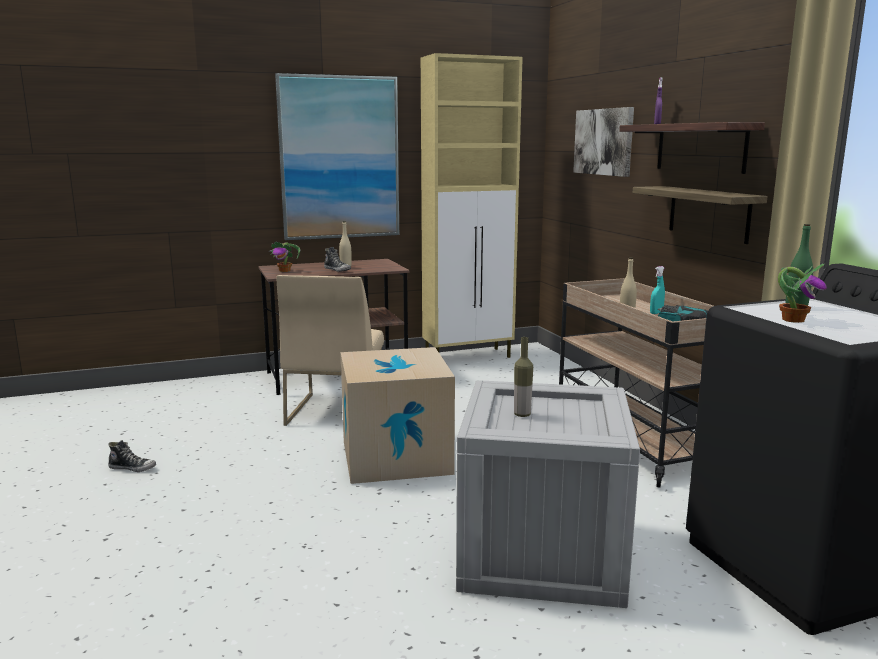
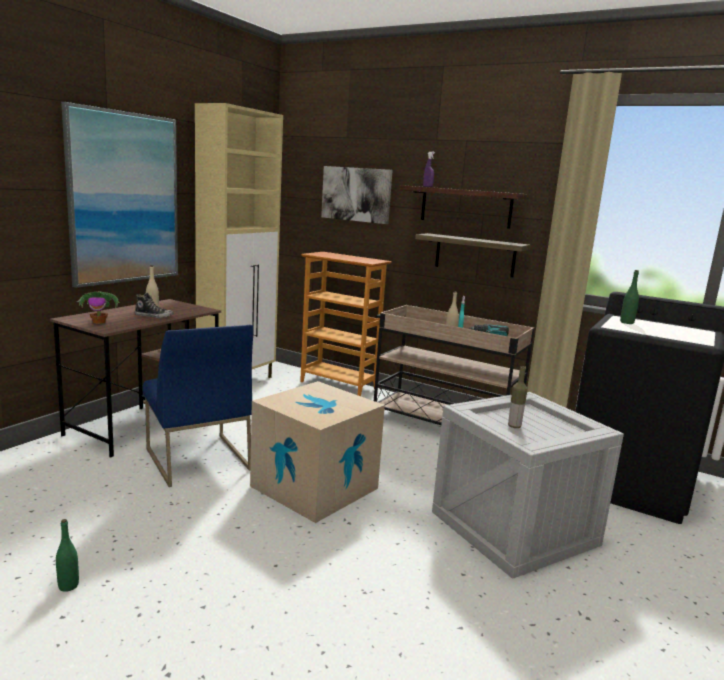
camera: 40 degrees left, 0 degrees up
shoe [108,440,156,472] -> green bottle [56,519,79,592]
beige chair [277,275,384,426] -> blue chair [143,325,253,487]
potted plant [778,264,827,323] -> none
none -> bookcase [300,252,392,396]

